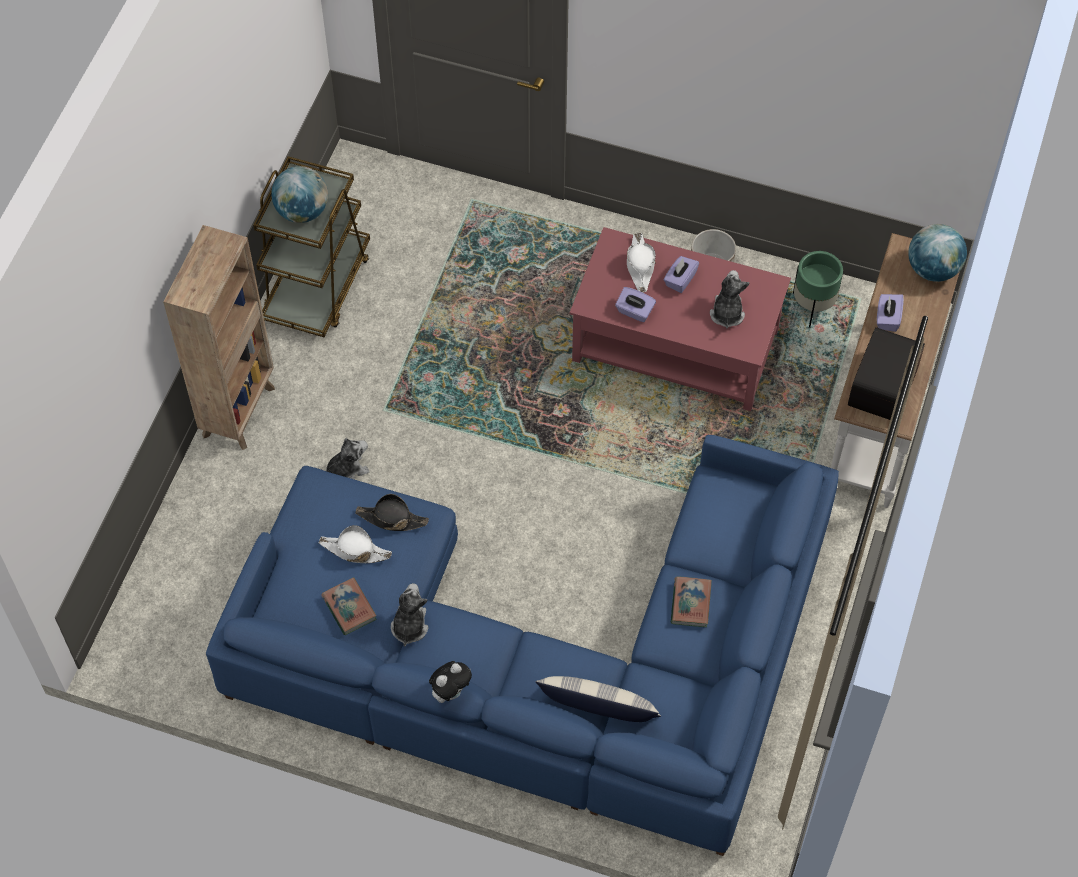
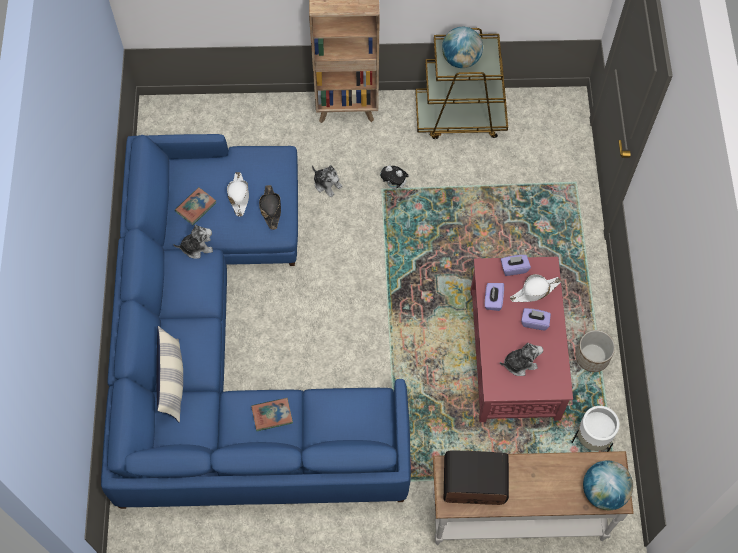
camera: 70 degrees right, 5 degrees up
plush toy [429,661,472,703] -> plush toy moved to [380,166,409,189]
green planter [793,251,843,328] -> white planter [572,406,619,452]
purple tissue box [877,294,904,332] -> purple tissue box moved to [501,255,531,276]

